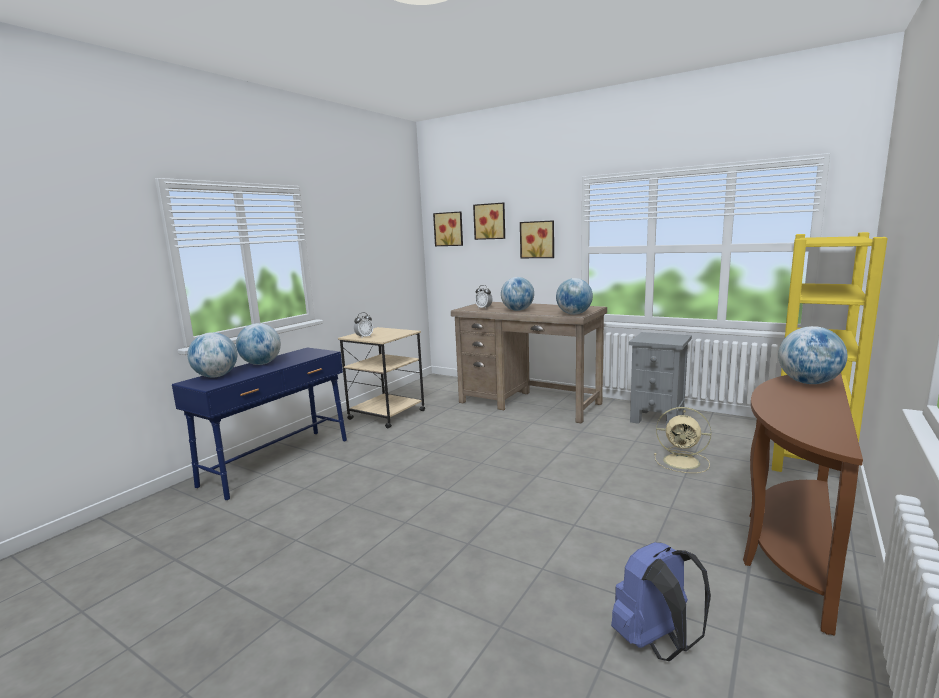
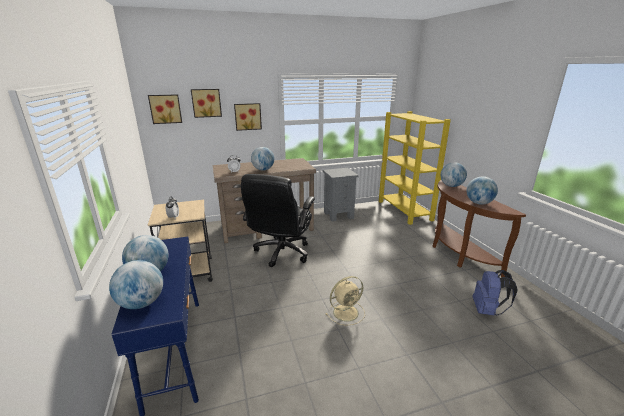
camera: 50 degrees left, 10 degrees up
globe [556,278,593,315] -> globe moved to [466,176,498,205]
beige fan [654,407,711,473] -> beige fan moved to [325,276,365,326]
none -> black office chair [241,174,315,267]

